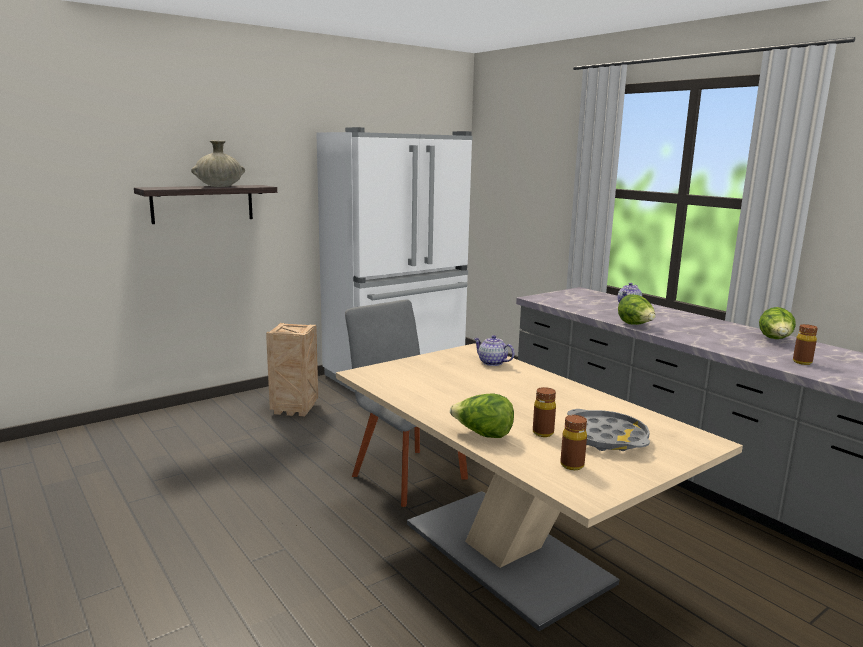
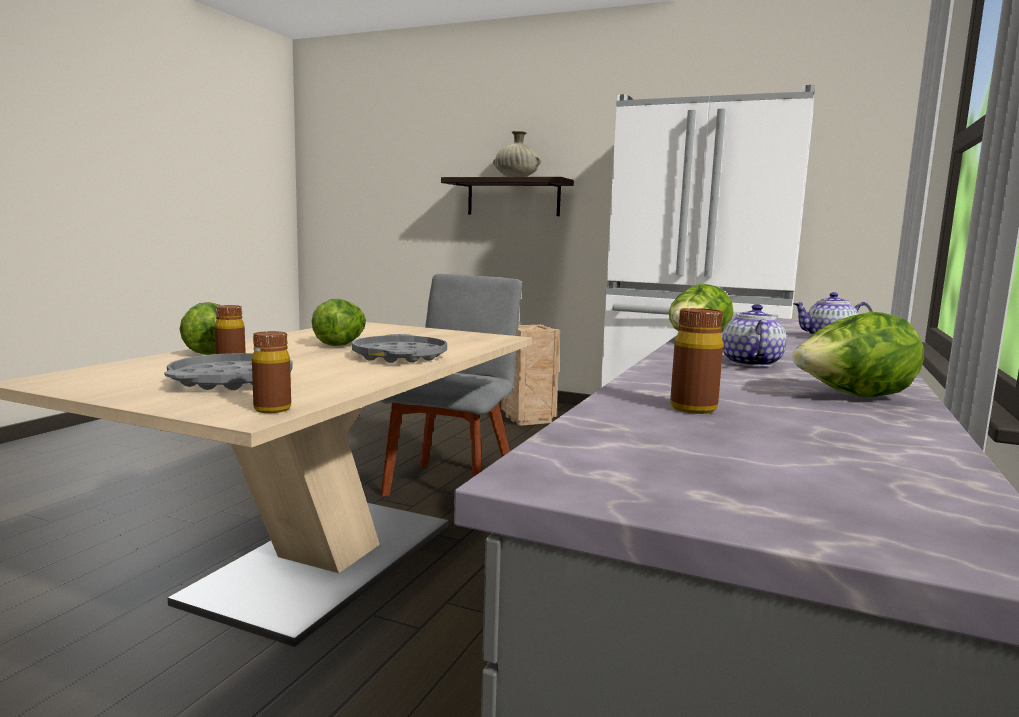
camera: 60 degrees right, 5 degrees down
teapot [474,335,515,366] -> teapot moved to [722,304,786,367]
brown bottle [560,415,587,470] -> brown bottle moved to [252,331,291,413]
none -> lettuce [311,299,366,346]
none -> grey tray [352,334,447,363]

